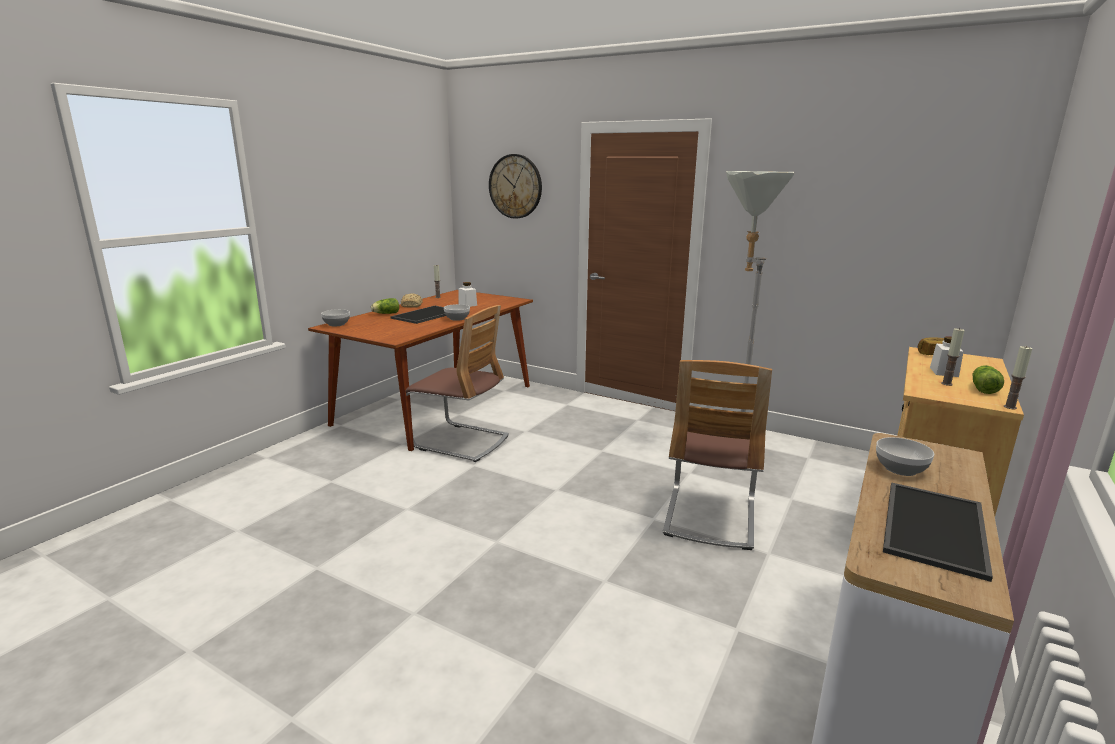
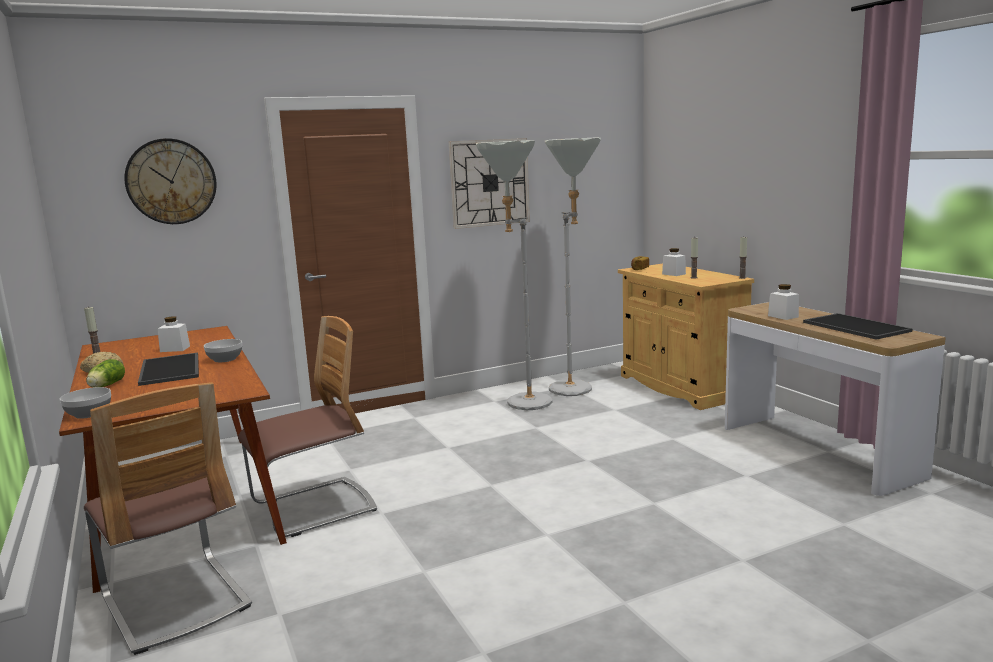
camera: 55 degrees left, 5 degrees down
chair [663,360,772,550] -> chair moved to [84,382,252,655]
bowl [876,437,934,476] -> white jar [768,284,799,320]
lettuce [973,365,1004,394] -> none
none -> wall clock [449,138,530,229]
none -> grey floor lamp [545,137,601,396]

